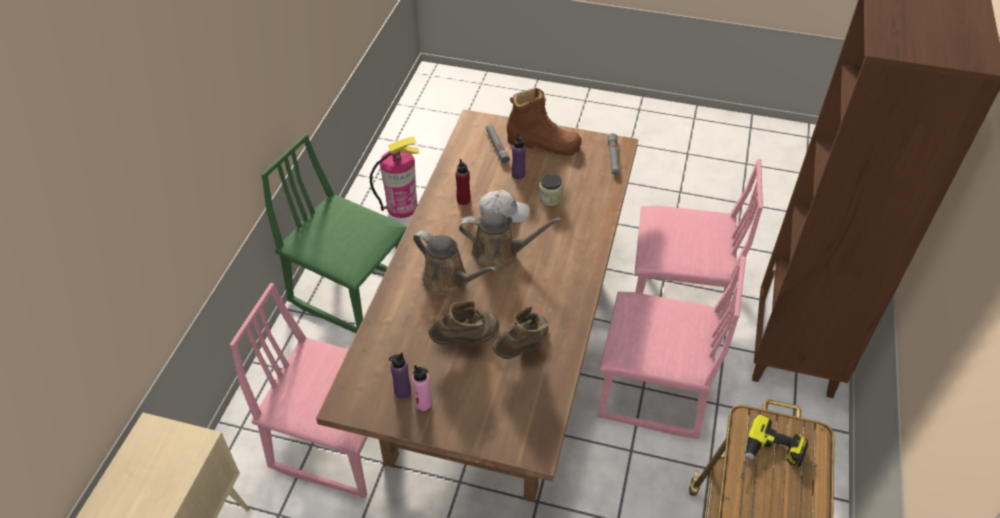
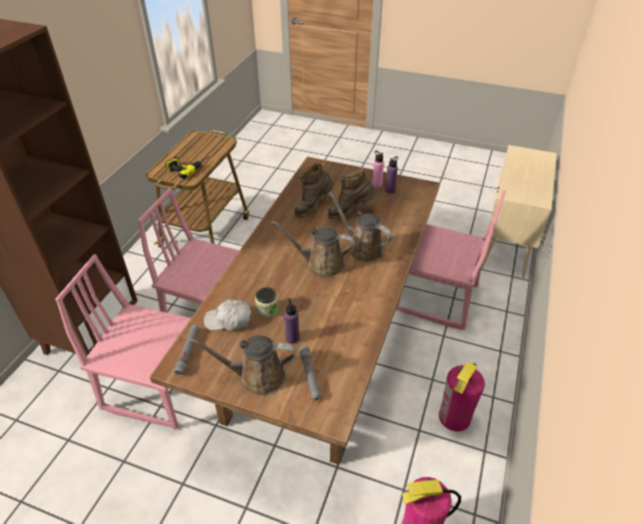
camera: 175 degrees left, 5 degrees down
green chair [261,134,407,333] -> fire extinguisher [439,361,485,432]
red bottle [455,159,471,205] -> none
white cap [479,190,530,223] -> white cap moved to [204,299,251,331]
brown boot [507,88,582,156] -> brown watering can [189,335,295,395]

